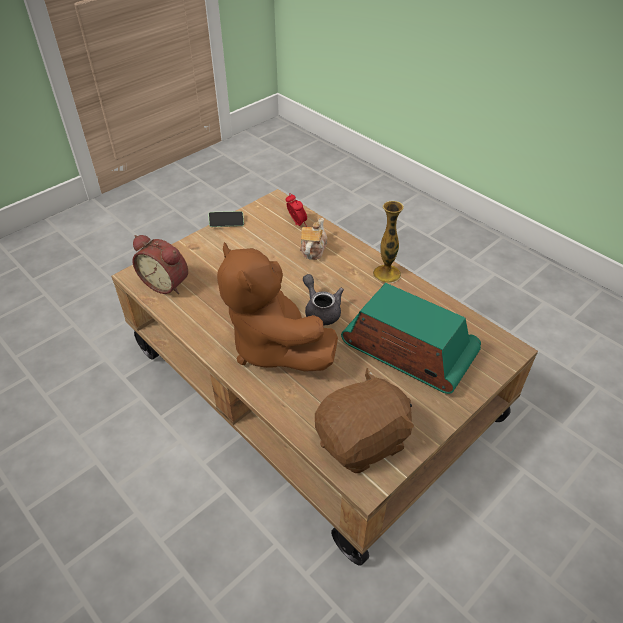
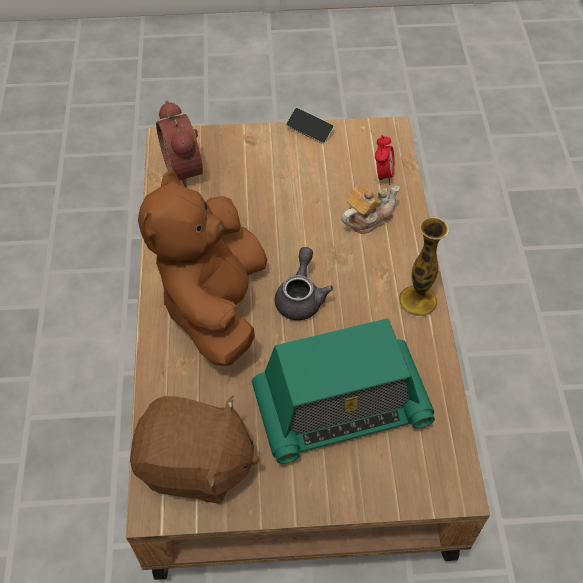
camera: 40 degrees right, 10 degrees up
radio [341,283,481,394] -> radio turned 90 degrees clockwise [252,318,435,464]

